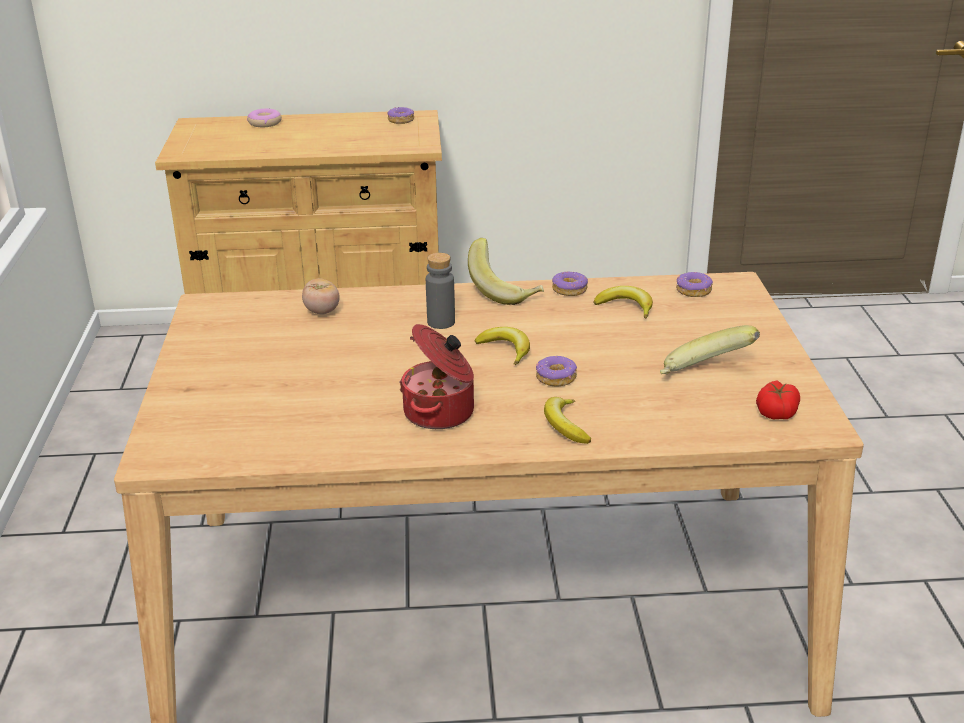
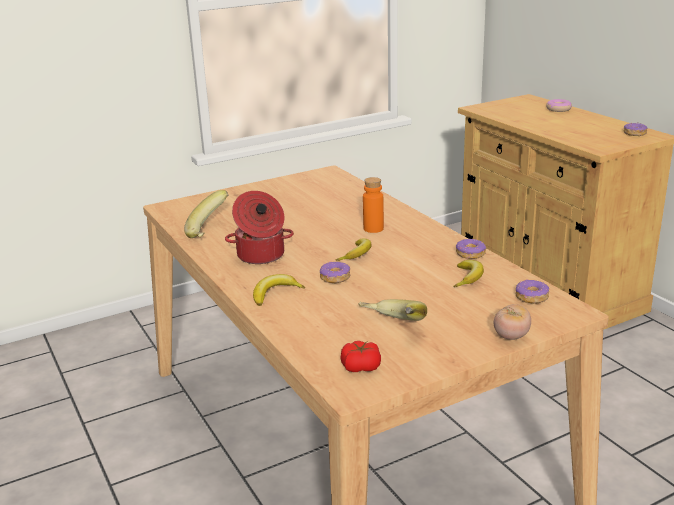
camera: 65 degrees right, 5 degrees down
tomato [302,278,340,314] -> tomato moved to [494,304,531,340]
grey bottle [426,253,455,329] -> orange bottle [363,177,384,233]
banana [468,238,544,305] -> banana moved to [184,190,228,238]

